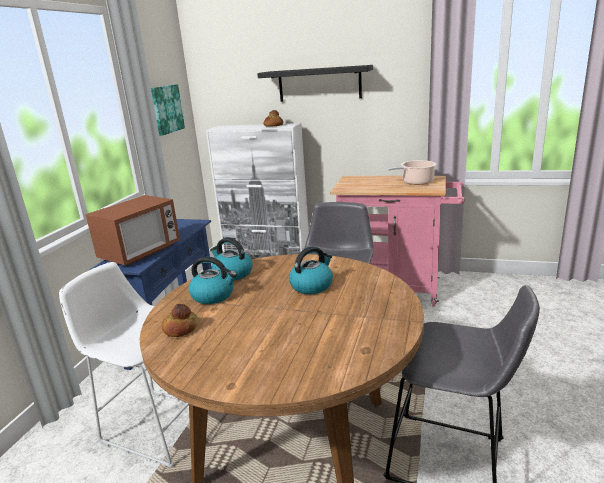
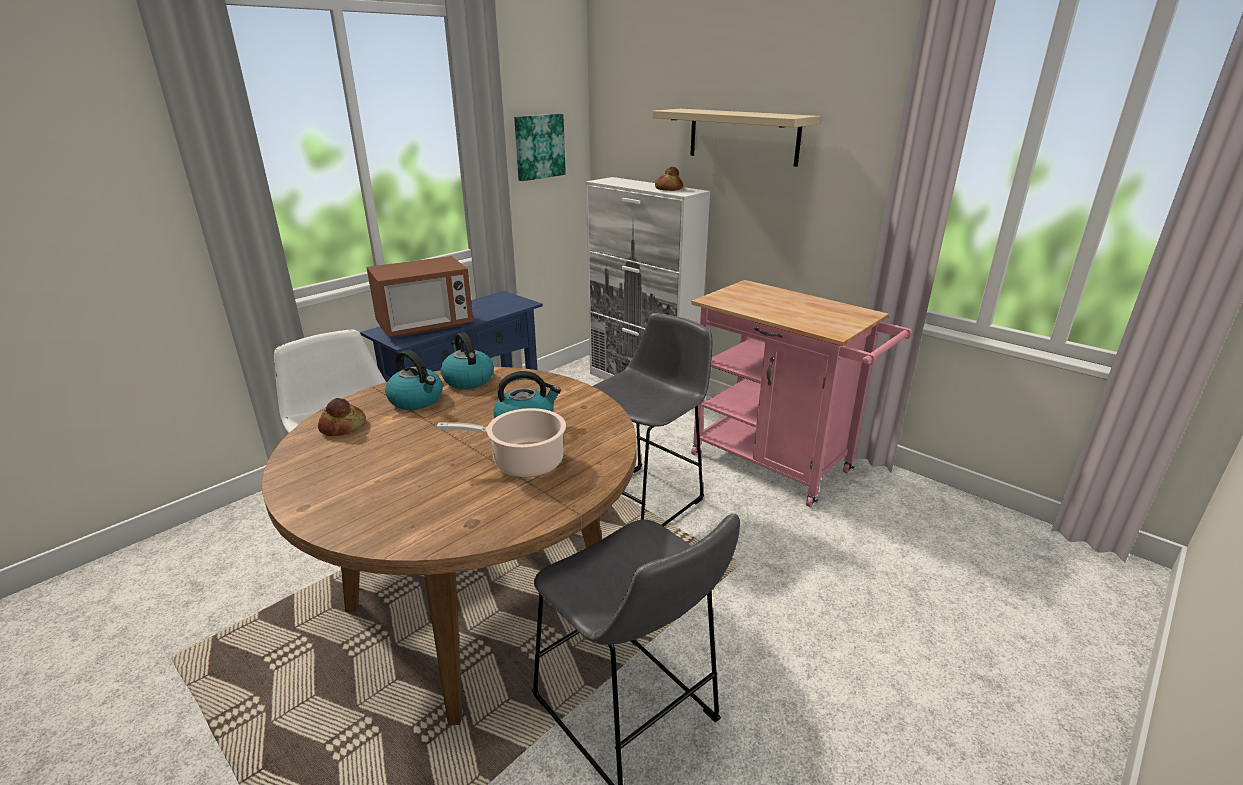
camera: 25 degrees right, 5 degrees up
black shelf [257,65,373,102] -> beige shelf [652,109,820,167]
cooking pot [386,160,436,185] -> cooking pot moved to [437,408,566,477]

